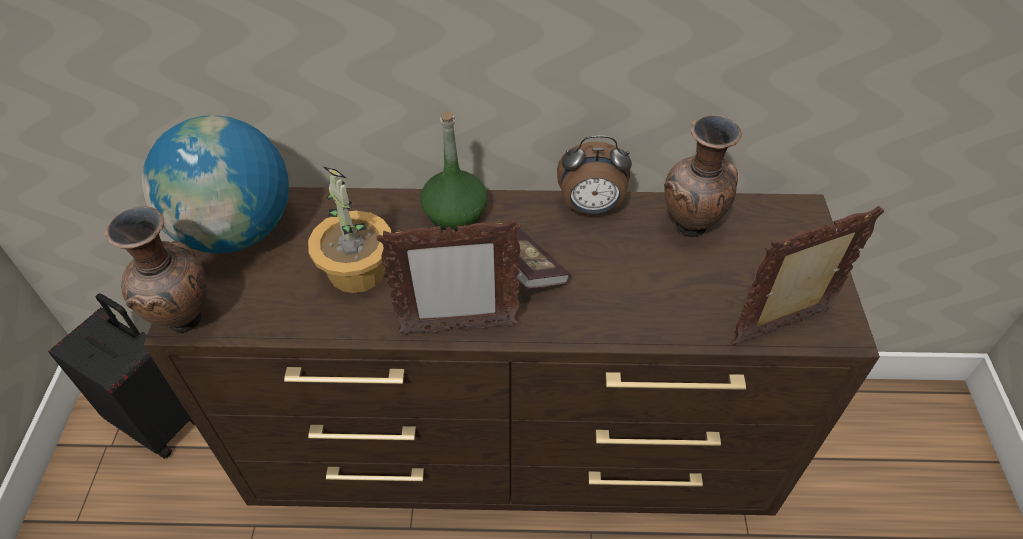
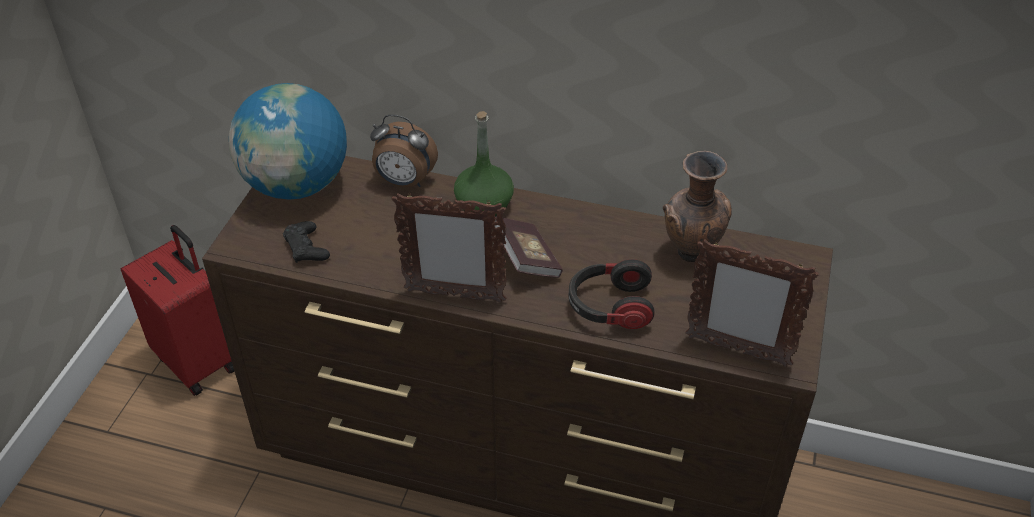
camera: 15 degrees right, 5 degrees down
black suitcase [48,293,195,459] -> red suitcase [121,225,235,396]
brown vase [104,206,207,333] -> none
potted plant [308,166,391,293] -> none
alarm clock [557,135,632,215] -> alarm clock moved to [370,114,438,187]
picture frame [730,206,884,346] -> picture frame turned 150 degrees counterclockwise [685,239,819,367]
none -> black game controller [283,221,330,263]
none -> headphones [569,259,655,329]

